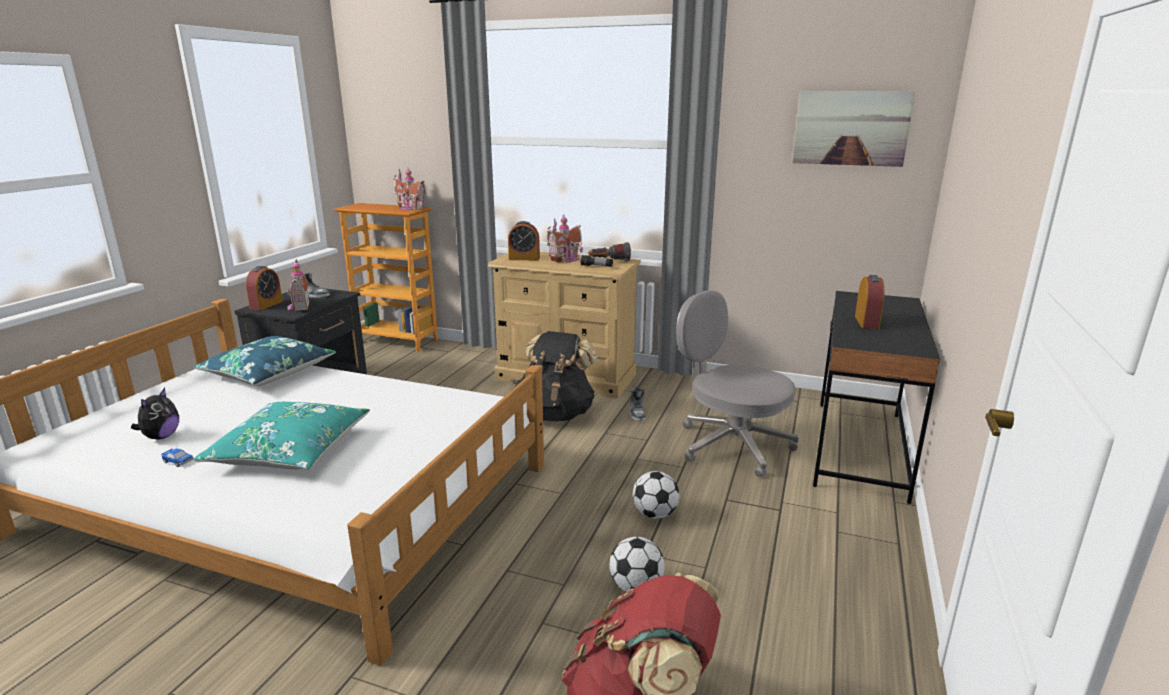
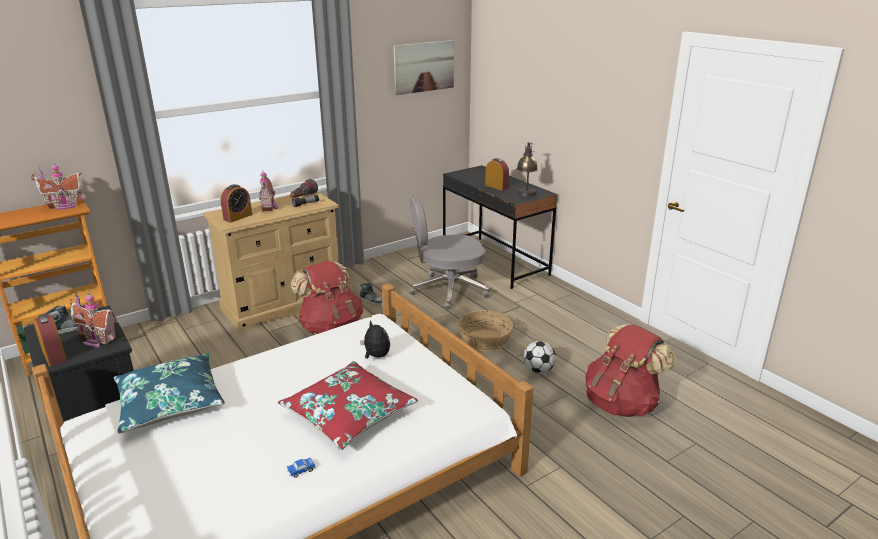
camera: 55 degrees left, 5 degrees up
plush toy [131,388,179,439] -> plush toy moved to [360,320,390,359]
turquoise pillow [193,402,370,470] -> red pillow [278,361,418,450]
black backpack [514,331,598,421] -> red backpack [291,261,363,334]
football [632,471,679,519] -> basket [458,310,513,351]
none -> table lamp [517,142,538,197]

